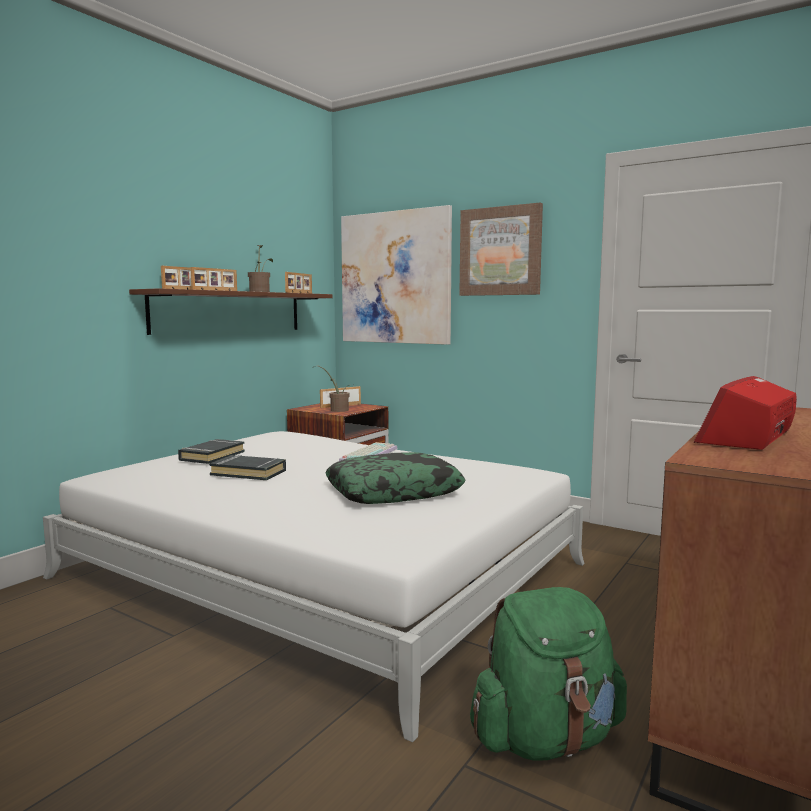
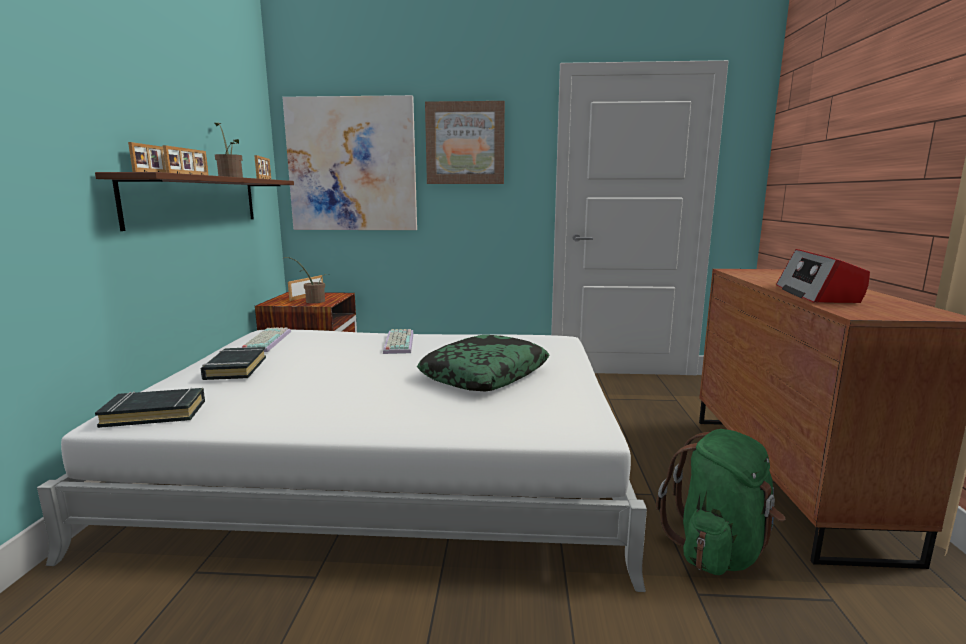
camera: 30 degrees left, 5 degrees up
black book [209,455,286,480] -> black book moved to [95,388,205,428]
none -> keyboard [241,327,291,352]

